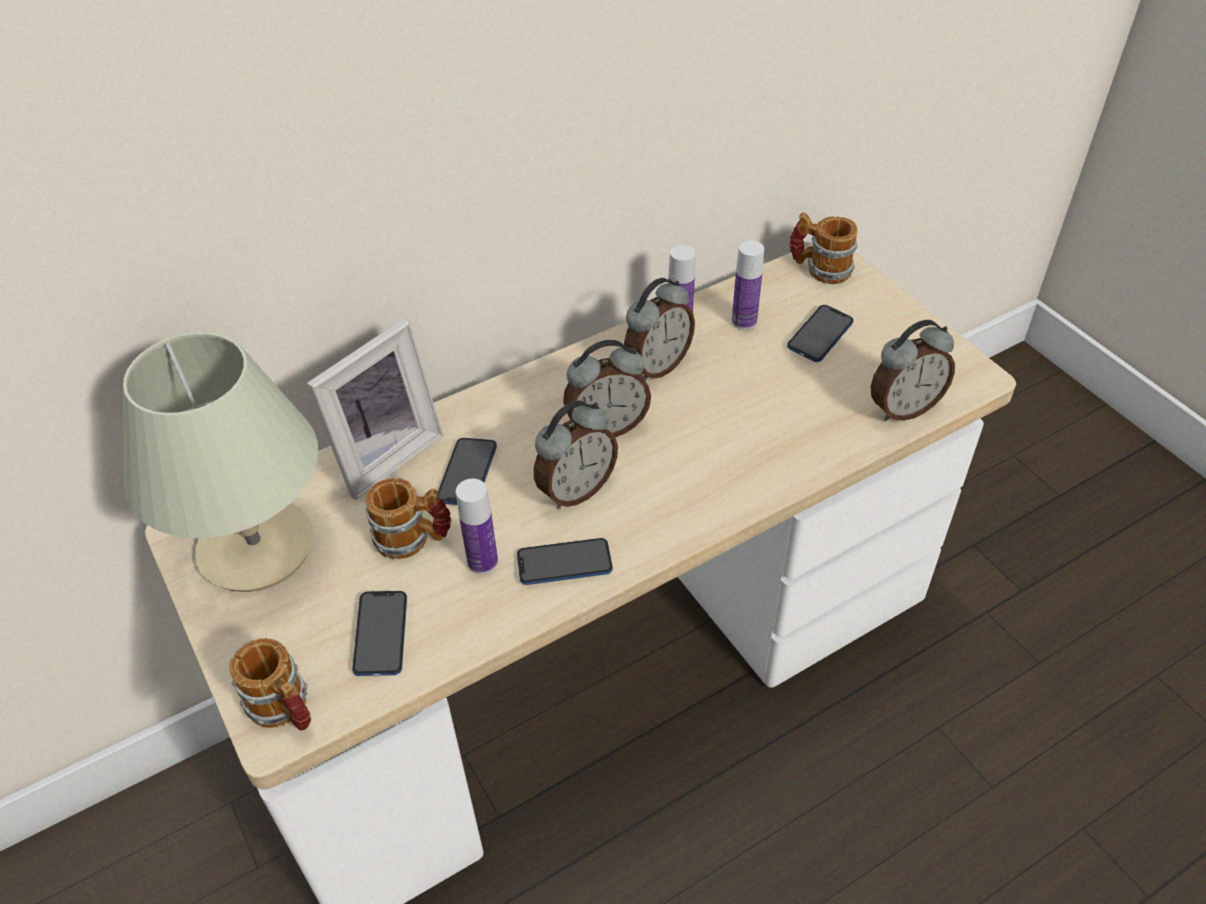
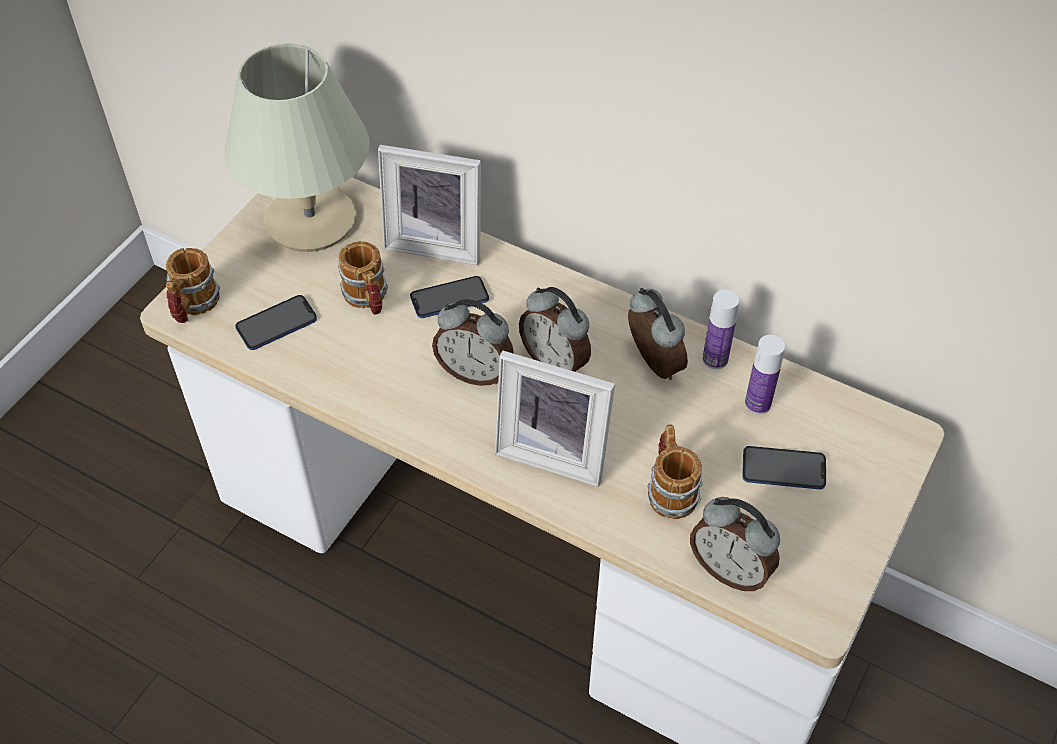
camera: 60 degrees right, 5 degrees up
bottle [456,479,498,574] -> none
phone [517,538,613,585] -> none
alarm clock [624,278,695,381] -> alarm clock turned 135 degrees counterclockwise [628,288,688,380]
mug [789,212,858,284] -> mug moved to [647,424,702,519]
none -> picture frame [495,351,615,487]

